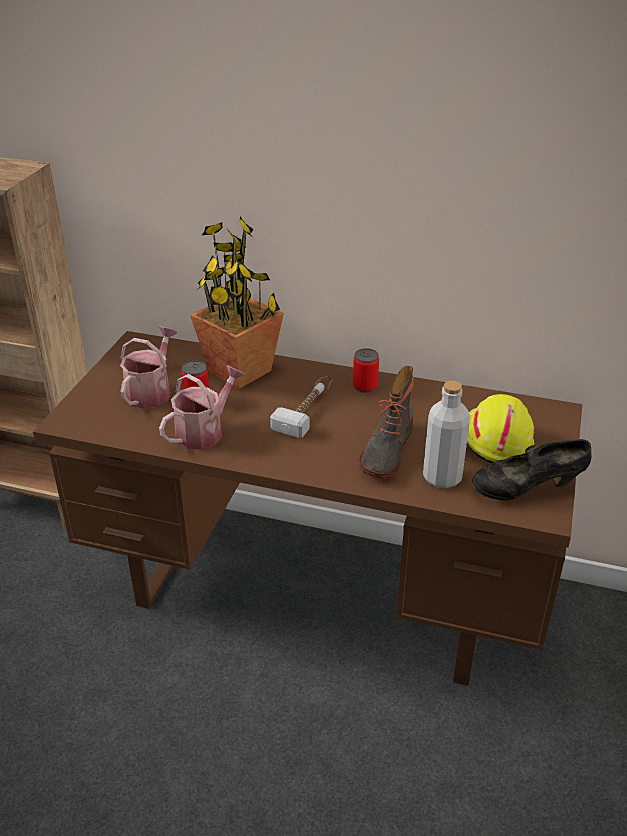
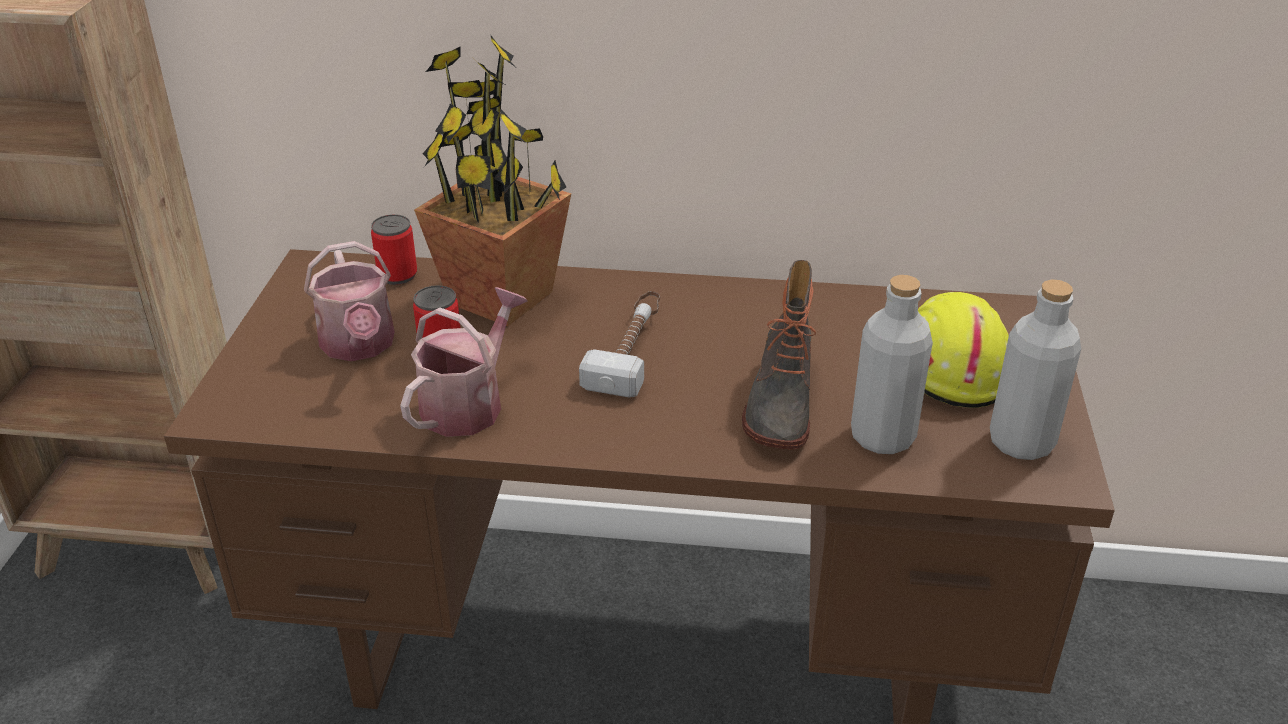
camera: 10 degrees left, 0 degrees up
watering can [120,327,177,409] -> watering can turned 150 degrees clockwise [304,241,395,361]
can [353,348,379,393] -> can moved to [371,214,417,285]
black shoe [472,439,592,501] -> grey bottle [990,280,1081,460]

